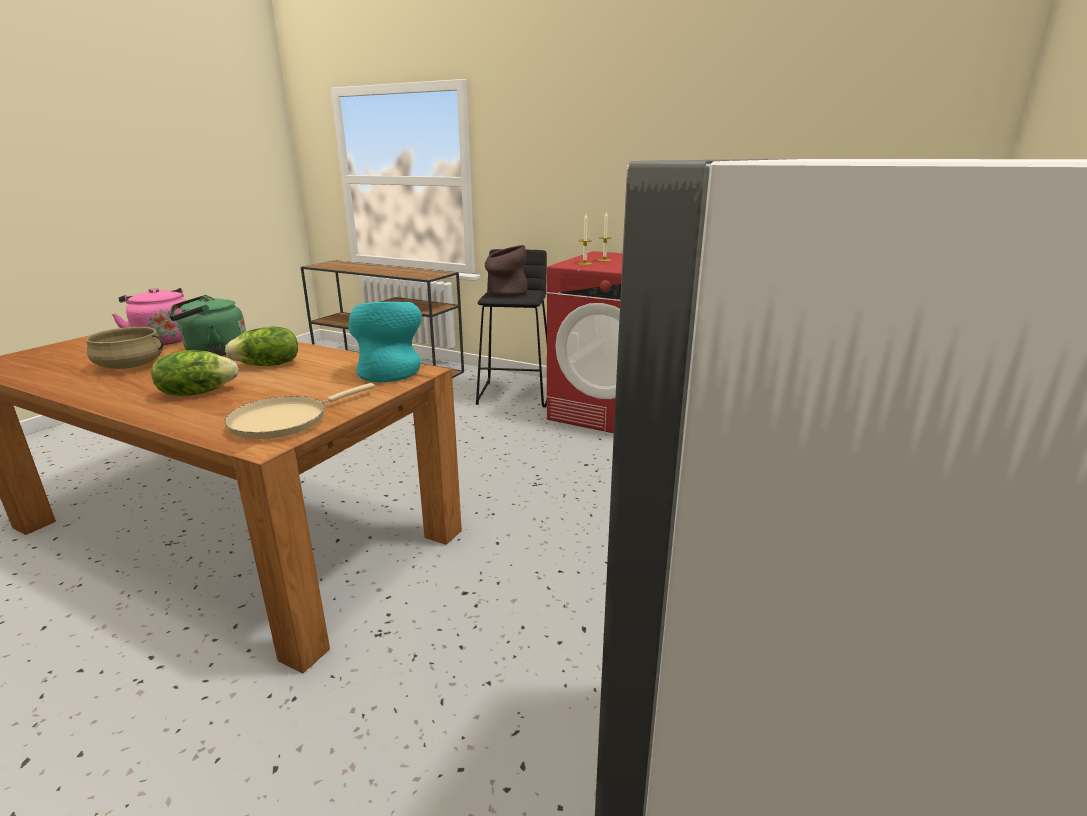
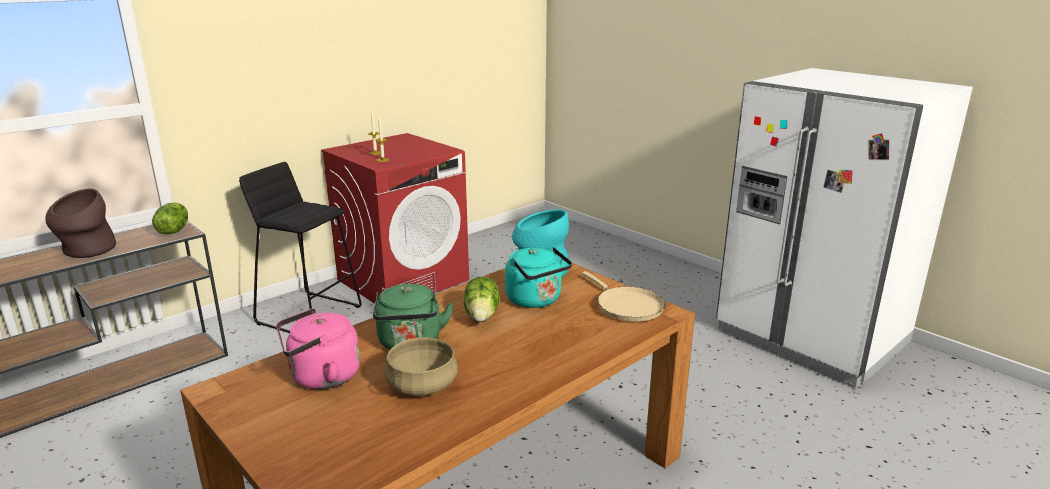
camera: 70 degrees left, 0 degrees up
lettuce [151,350,238,396] -> lettuce moved to [152,202,188,234]
brown vase [485,245,527,296] -> brown vase moved to [45,189,116,258]
none -> turquoise kettle [505,247,572,308]

